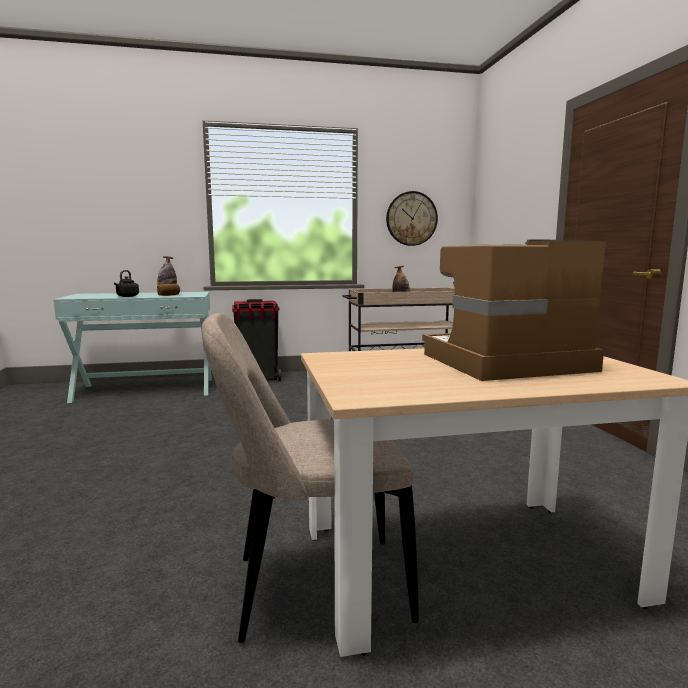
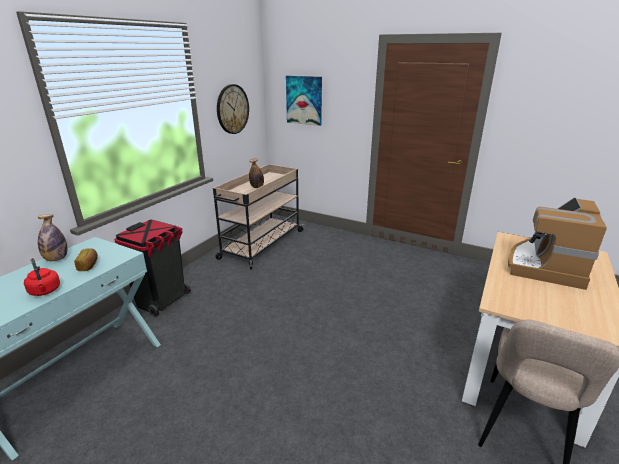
camera: 50 degrees left, 15 degrees up
black kettle [114,270,139,297] -> red kettle [24,258,60,296]
none -> picture [286,75,322,126]

